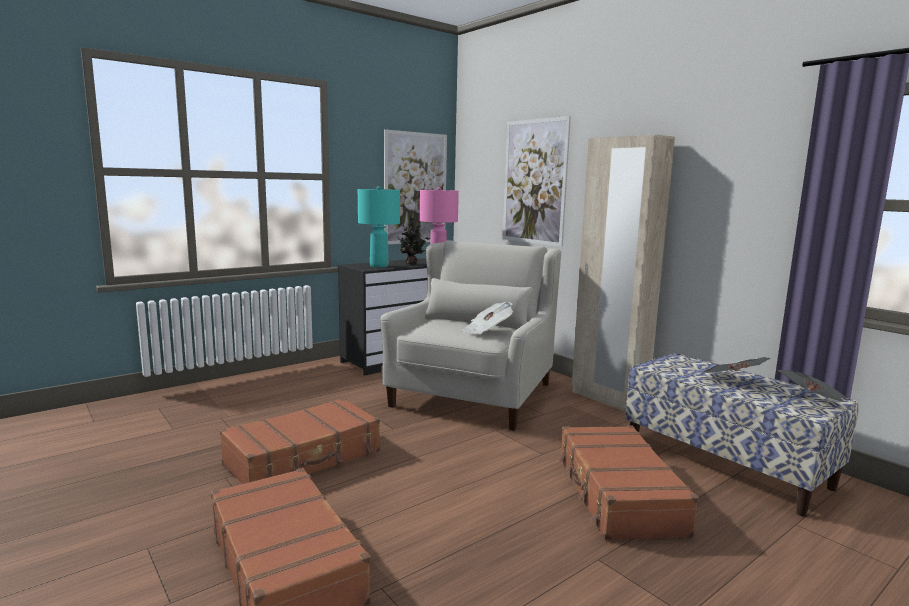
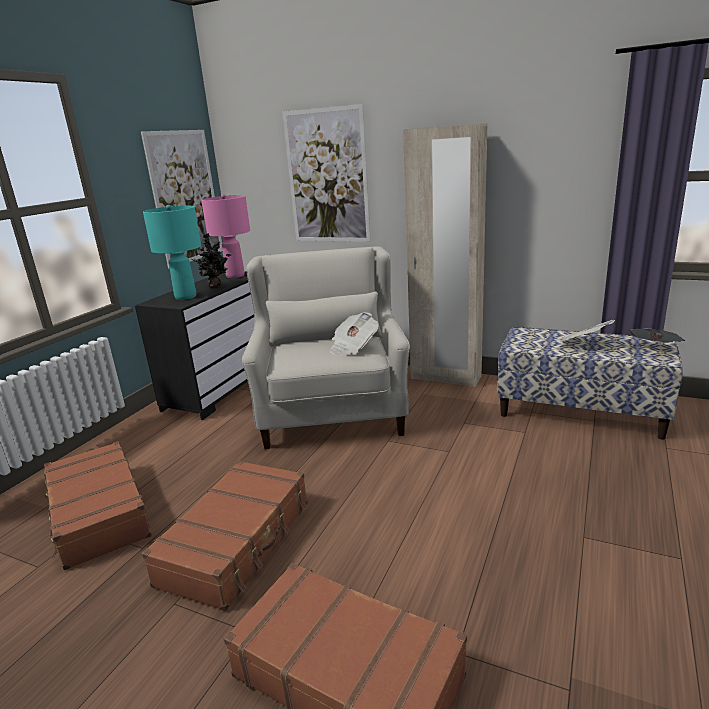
camera: 25 degrees left, 10 degrees up
brown suitcase [558,426,699,540] -> brown suitcase moved to [44,441,152,570]

